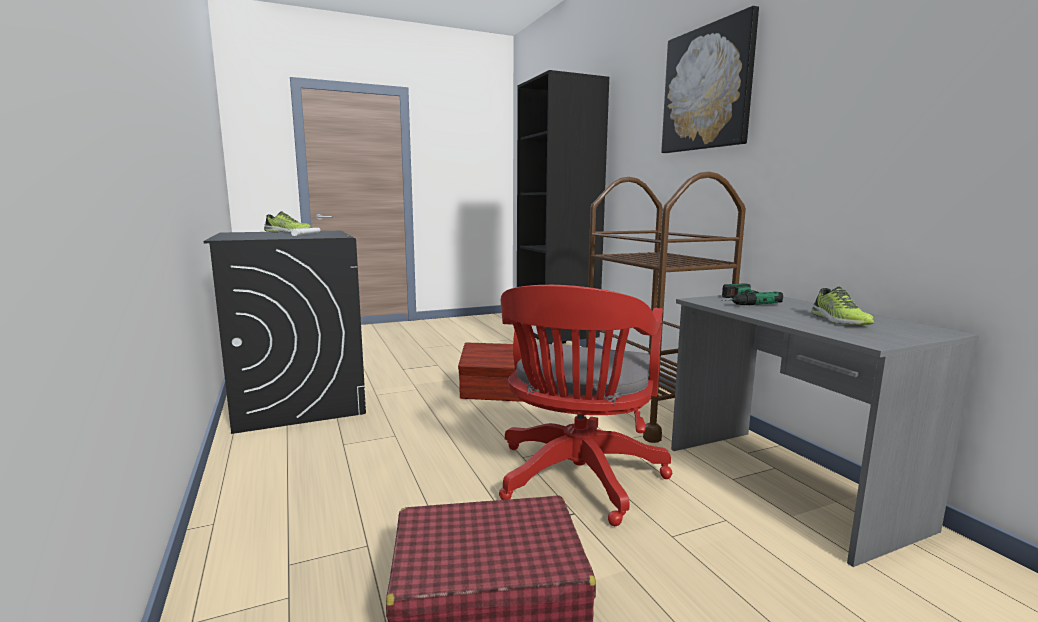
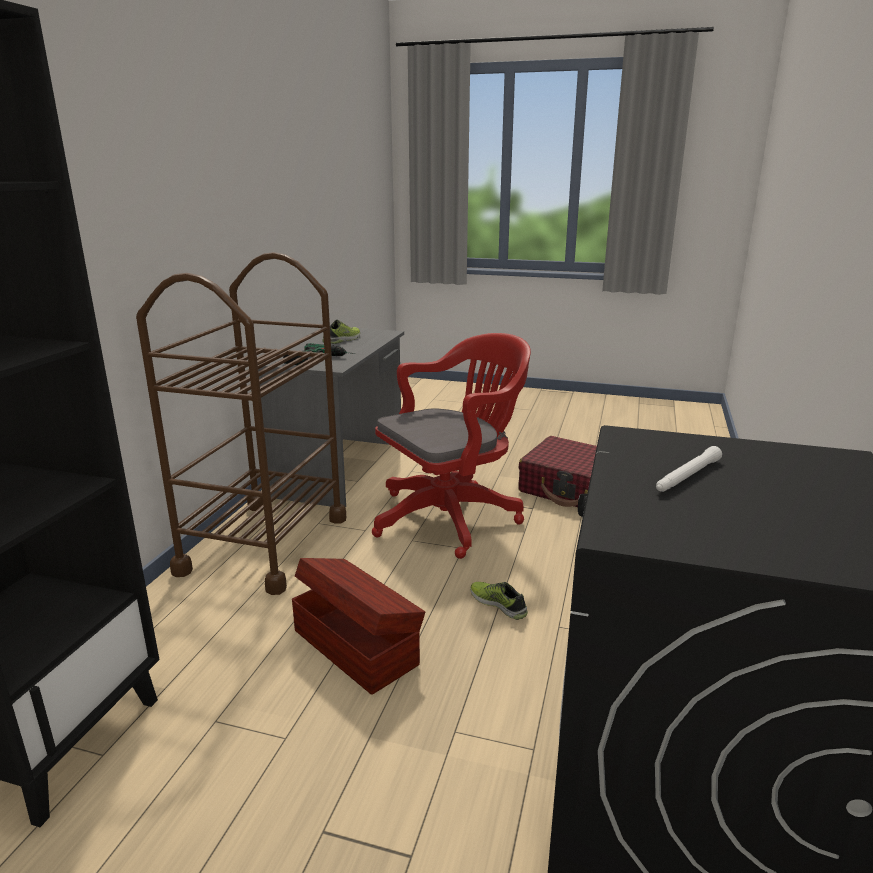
camera: 140 degrees left, 10 degrees up
shoe [264,211,311,232] -> shoe moved to [470,582,528,620]
picture [661,6,759,153] -> none

